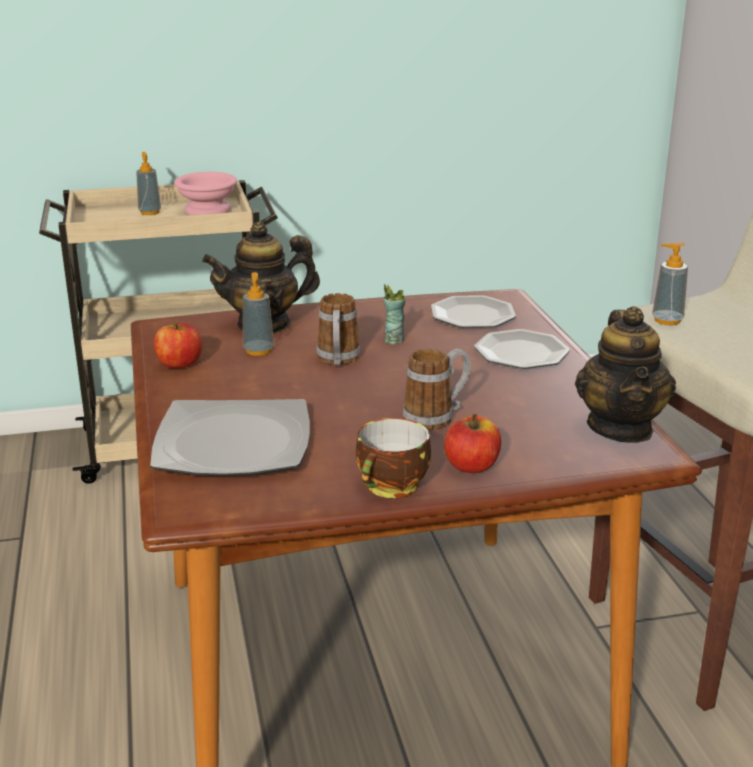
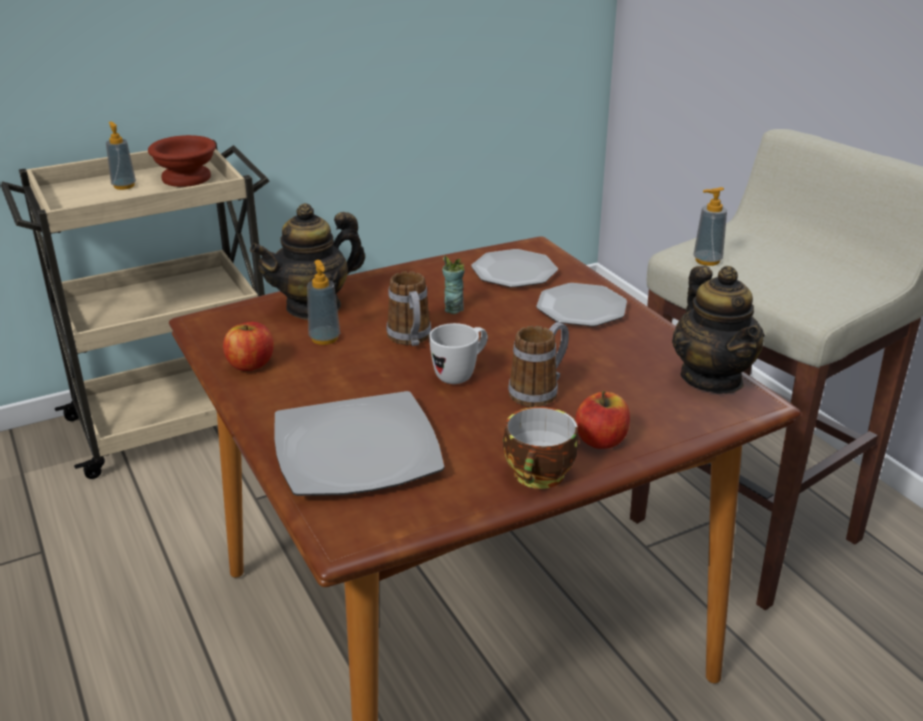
camera: 15 degrees left, 5 degrees up
pink bowl [174,172,237,215] -> brown bowl [148,135,216,187]
none -> white mug [429,323,488,384]

